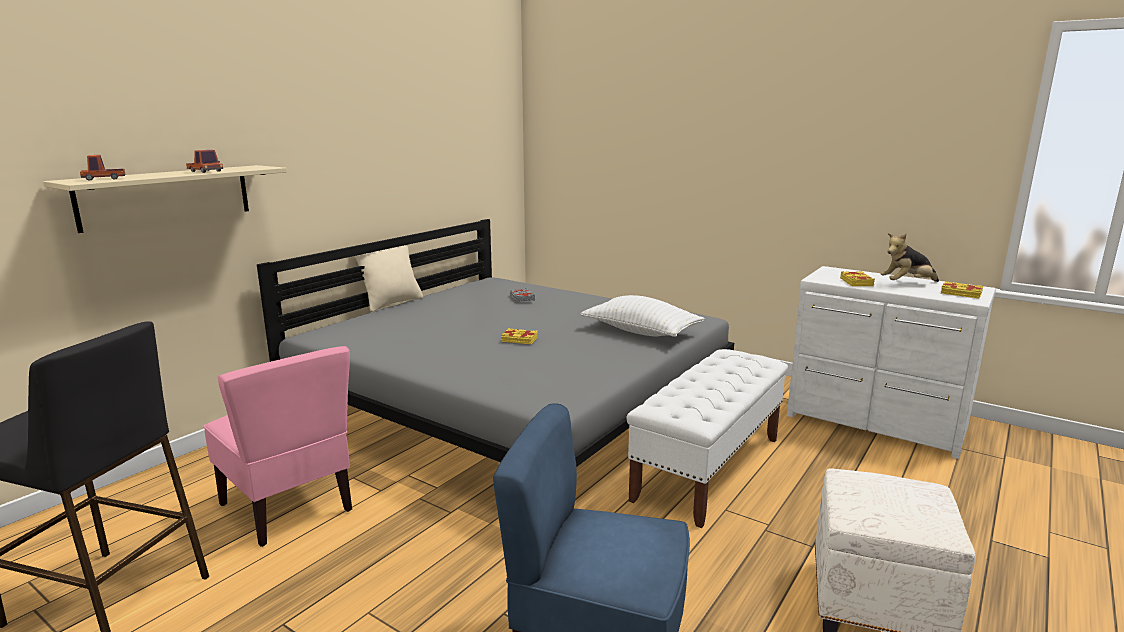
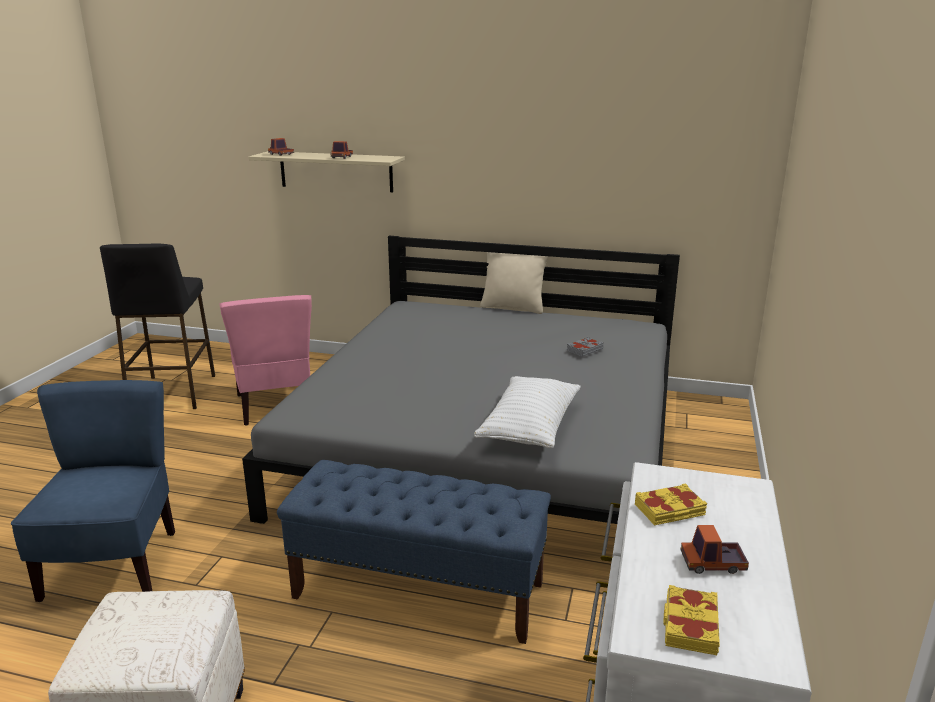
camera: 70 degrees right, 5 degrees up
pink chair [203,346,352,547] -> pink chair turned 45 degrees counterclockwise [220,295,312,425]
yellow book [501,328,538,344] -> none
white bench [626,349,788,528] -> blue bench [277,460,551,644]
plush toy [881,233,939,282] -> toy truck [681,525,749,574]

